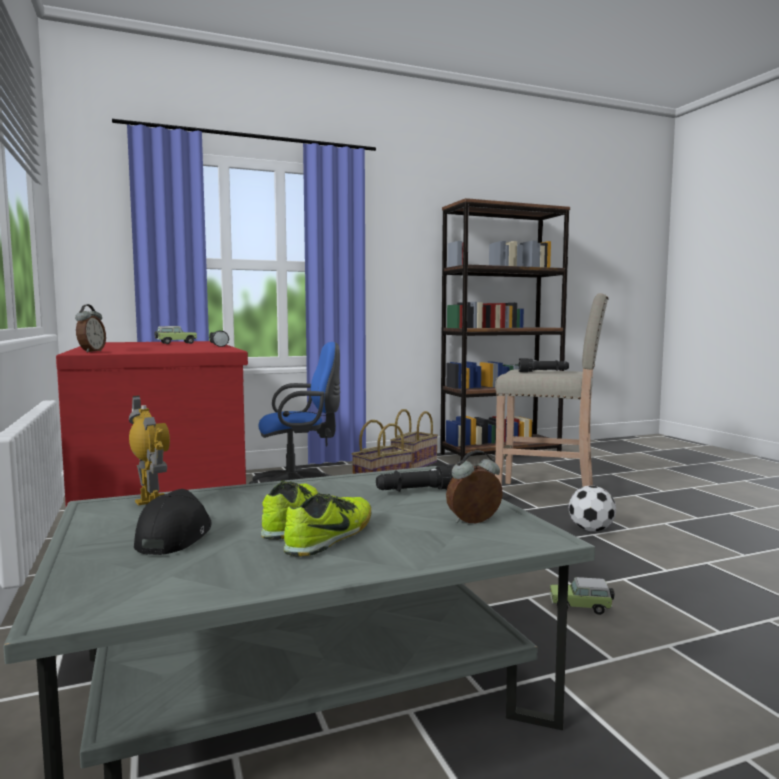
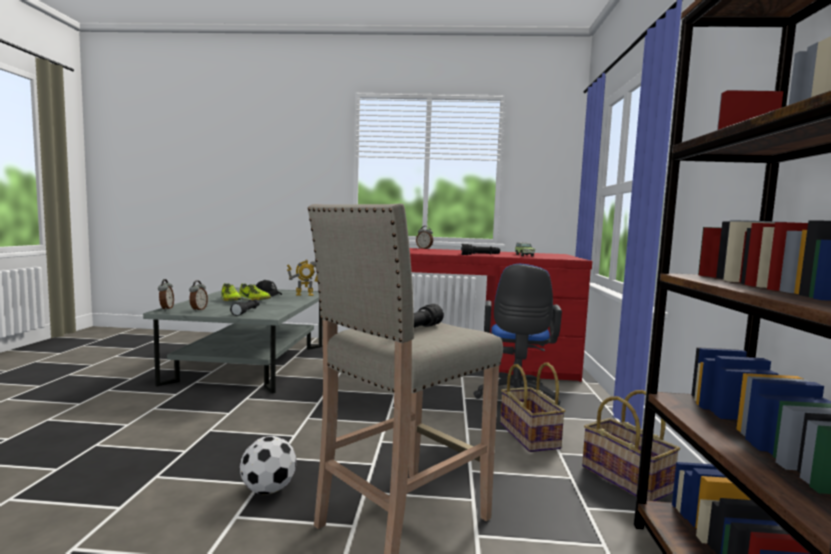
camera: 115 degrees right, 0 degrees up
toy car [550,577,615,615] -> none
none -> alarm clock [158,279,174,310]

